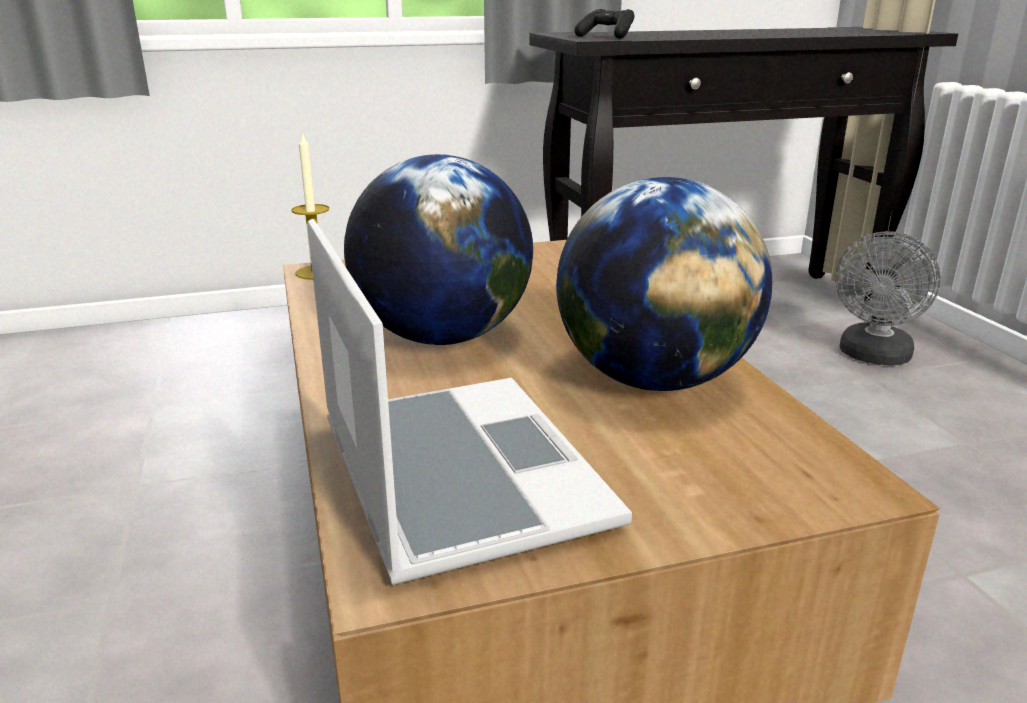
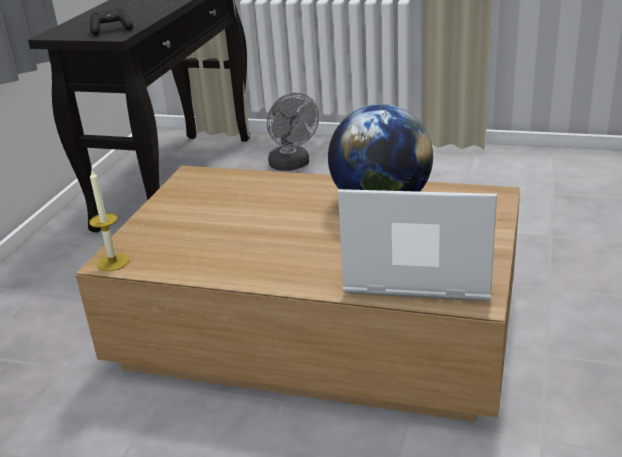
camera: 55 degrees left, 5 degrees up
globe [344,154,533,345] -> none

